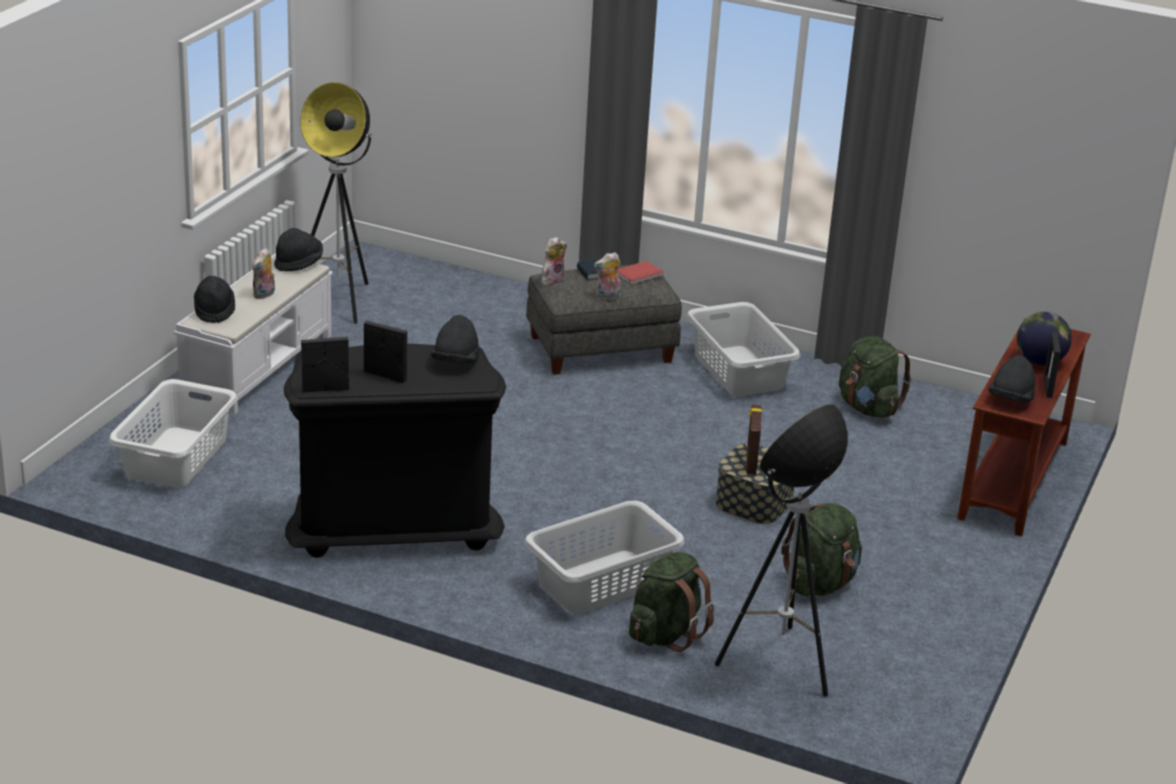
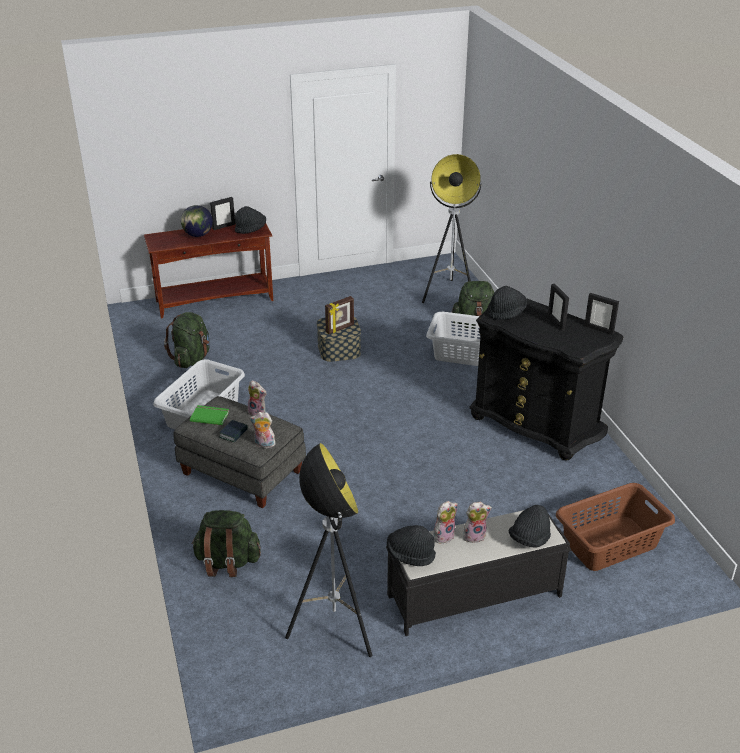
camera: 130 degrees left, 5 degrees up
white laundry basket [109,379,237,488] -> brown laundry basket [556,483,675,571]
white bench [174,253,333,414] -> black bench [386,510,571,636]
red book [617,261,664,285] -> green book [190,405,229,425]
green backpack [781,503,862,596] -> green backpack moved to [192,510,261,577]
none -> plush toy [434,501,458,543]

